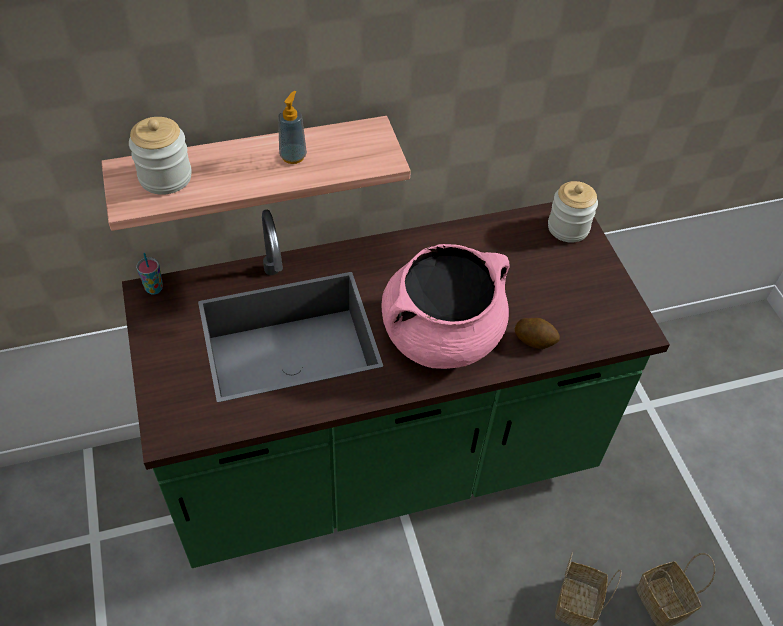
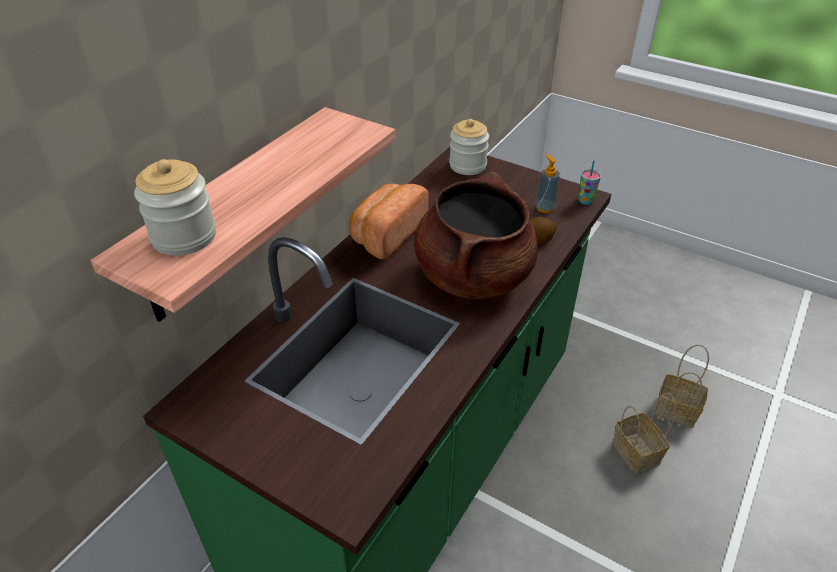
camera: 40 degrees left, 10 degrees down
cup [136,253,163,295] -> cup moved to [578,160,601,205]
soap dispenser [278,91,307,164] -> soap dispenser moved to [535,154,560,213]
pink cooking pot [381,244,509,369] -> brown cooking pot [414,172,538,299]
none -> bread [349,184,429,259]

